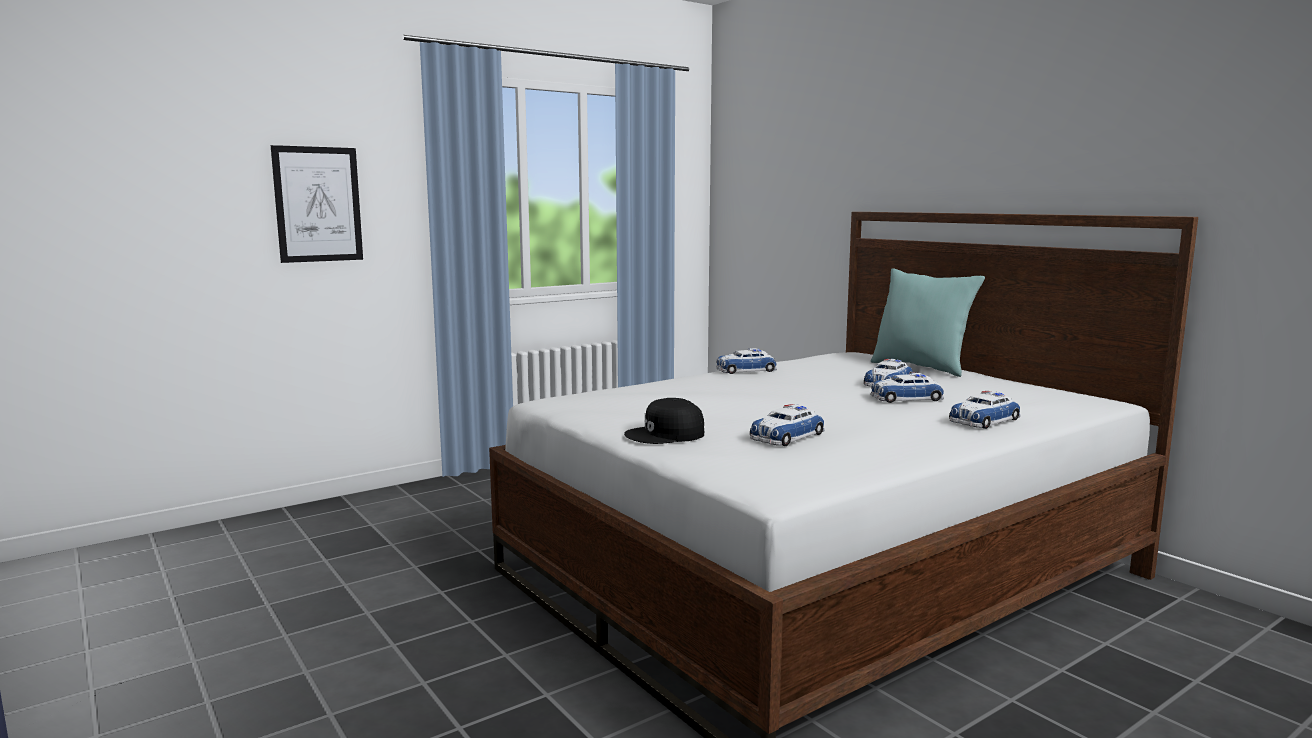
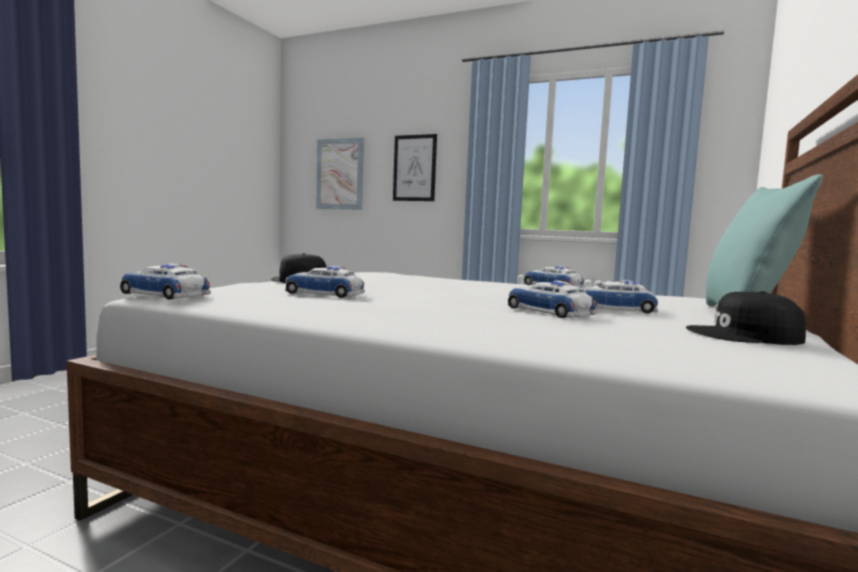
camera: 60 degrees right, 5 degrees down
toy car [949,391,1021,429] -> toy car moved to [120,263,211,300]
none -> picture [316,138,364,210]
none -> black cap [686,291,806,345]

